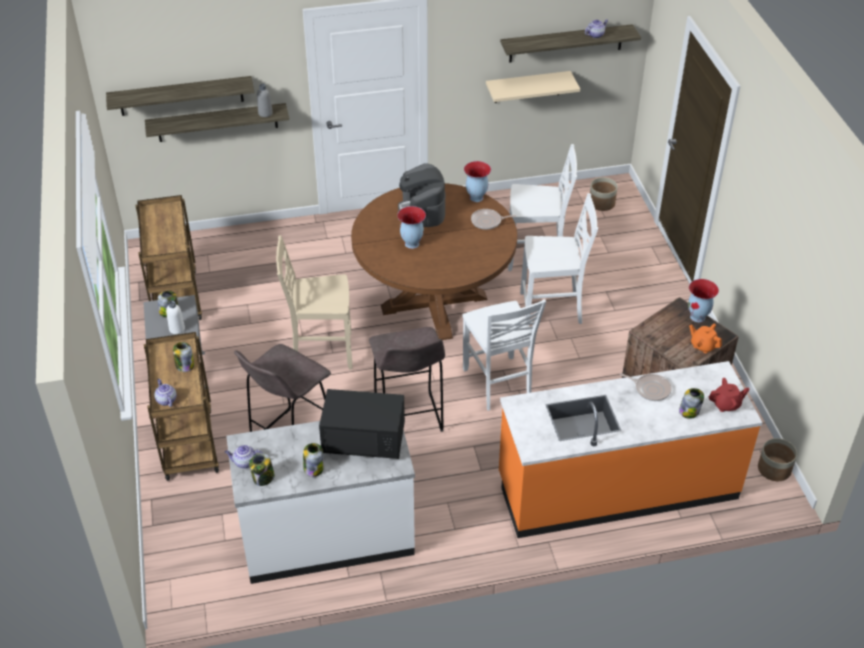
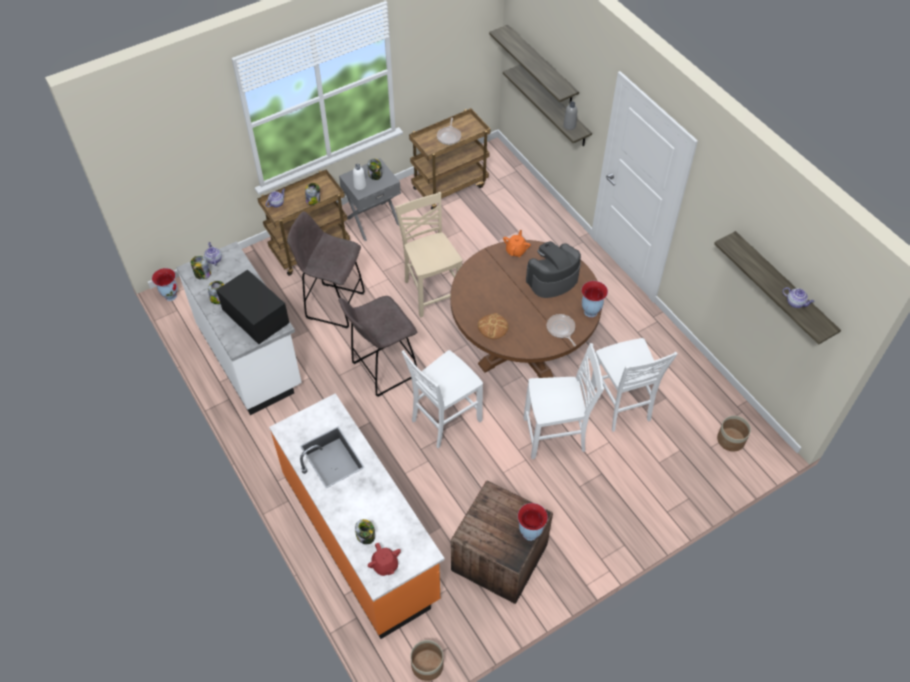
camera: 70 degrees right, 10 degrees up
black microwave [319,389,405,459] -> black microwave turned 150 degrees clockwise [216,269,289,344]
vase [397,206,426,249] -> vase moved to [152,268,178,301]
beige shelf [486,71,580,103] -> none
white chair [520,193,598,324] -> white chair turned 75 degrees counterclockwise [524,343,604,459]
frying pan [620,373,672,401] -> frying pan moved to [437,118,461,145]
orange teapot [689,324,722,353] -> orange teapot moved to [503,230,531,257]
none -> bread [478,313,509,339]

